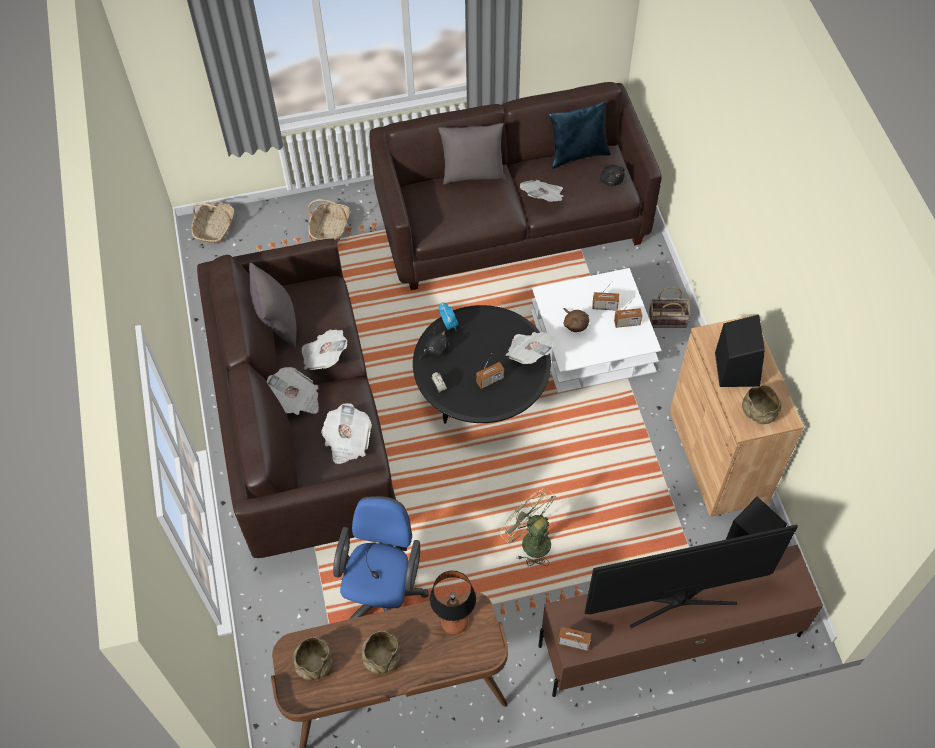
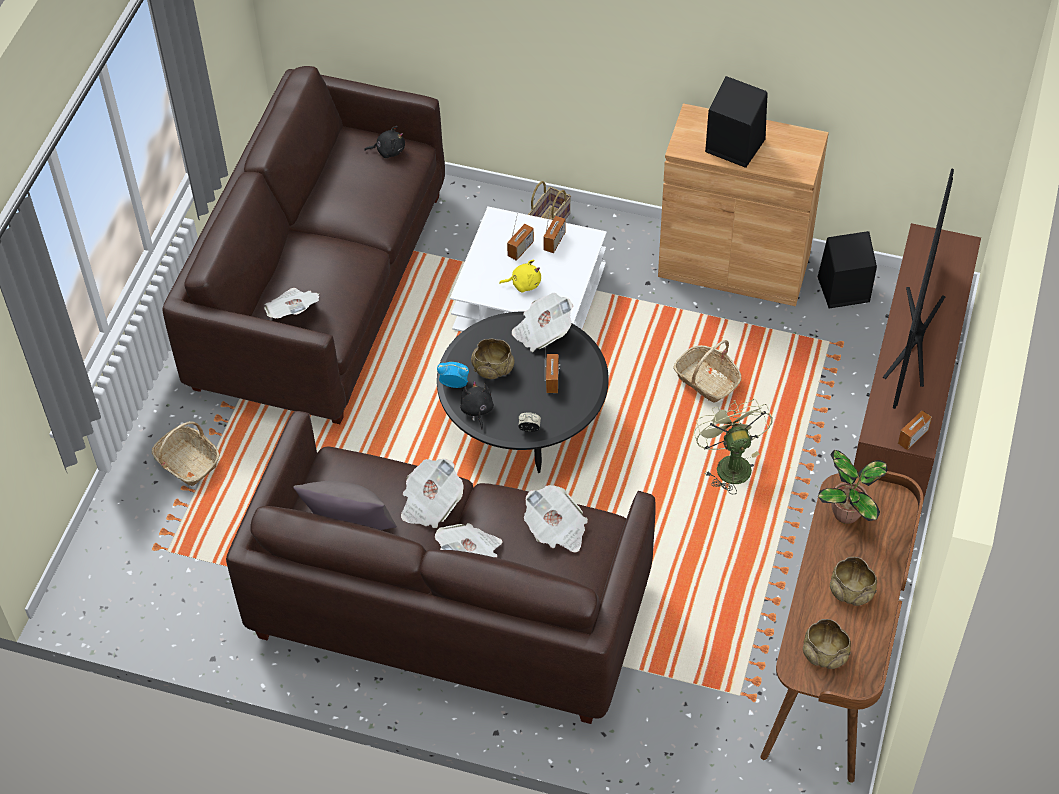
camera: 60 degrees left, 5 degrees down
basket [191,202,234,244] -> basket moved to [673,340,741,402]
blue office chair [333,496,429,619] -> none
table lamp [430,570,476,635] -> potted plant [818,450,887,524]
grey pillow [438,123,506,185] -> none
green fan [500,488,556,566] -> green fan turned 90 degrees clockwise [694,399,773,495]
newspaper [520,180,563,202] -> newspaper moved to [264,288,319,318]
blue pillow [549,101,611,169] -> none
brown plush toy [564,308,589,332] -> yellow plush toy [499,260,541,292]
beige bowl [742,385,781,424] -> beige bowl moved to [471,339,514,379]

